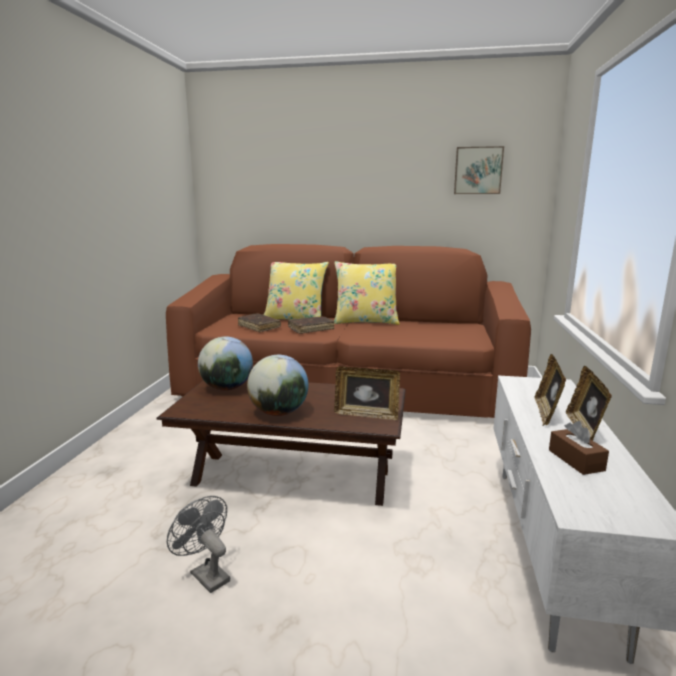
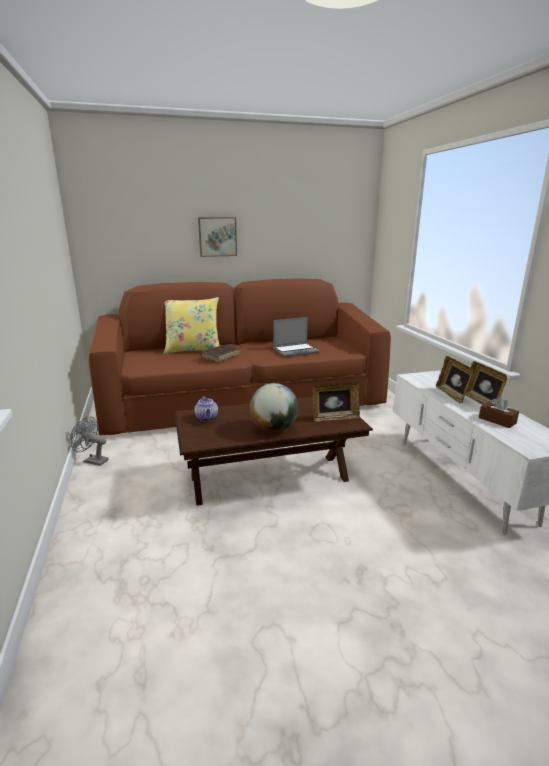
camera: 25 degrees left, 5 degrees up
grey fan [167,496,230,593] -> grey fan moved to [70,417,108,466]
globe [198,336,253,390] -> teapot [195,396,218,421]
brown book [238,313,281,332] -> none
yellow pillow [334,261,399,325] -> none
picture [454,146,504,194] -> picture moved to [198,218,237,257]
none -> laptop [273,317,320,357]

